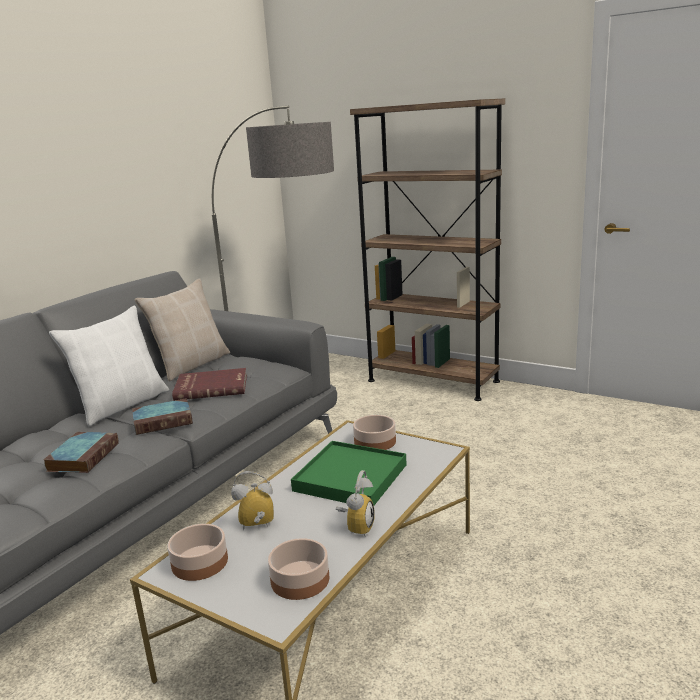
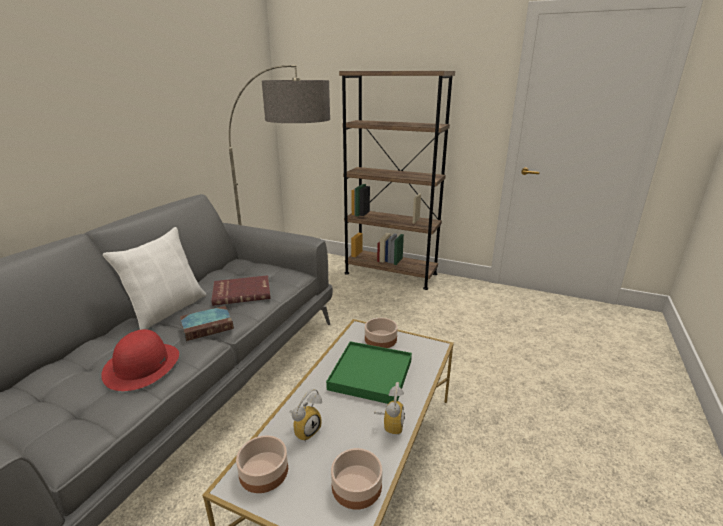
camera: 10 degrees left, 5 degrees up
book [43,432,119,473] -> red hat [101,329,179,391]
beige pillow [135,278,230,381] -> none
alarm clock [231,471,274,531] -> alarm clock turned 150 degrees clockwise [289,389,322,442]

